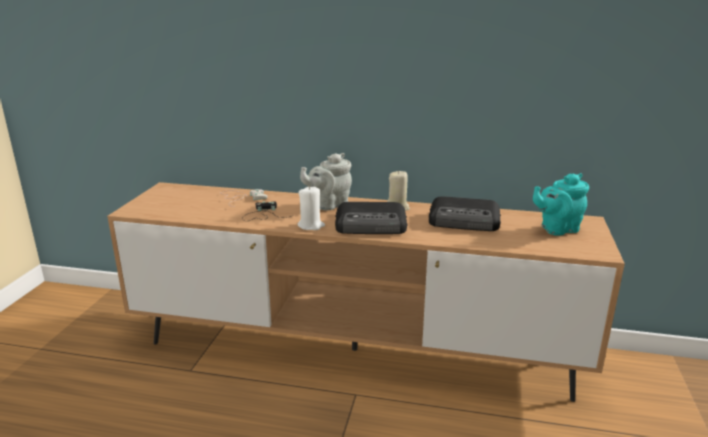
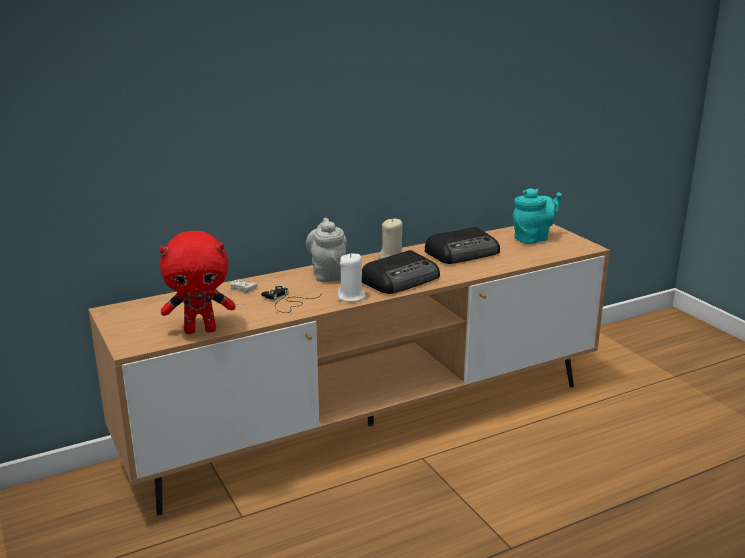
camera: 40 degrees left, 0 degrees up
grey teapot [300,153,352,210] -> grey teapot turned 150 degrees clockwise [306,218,347,282]
turquoise teapot [533,173,589,236] -> turquoise teapot turned 150 degrees counterclockwise [513,188,562,244]
none -> red plush toy [160,231,236,334]

